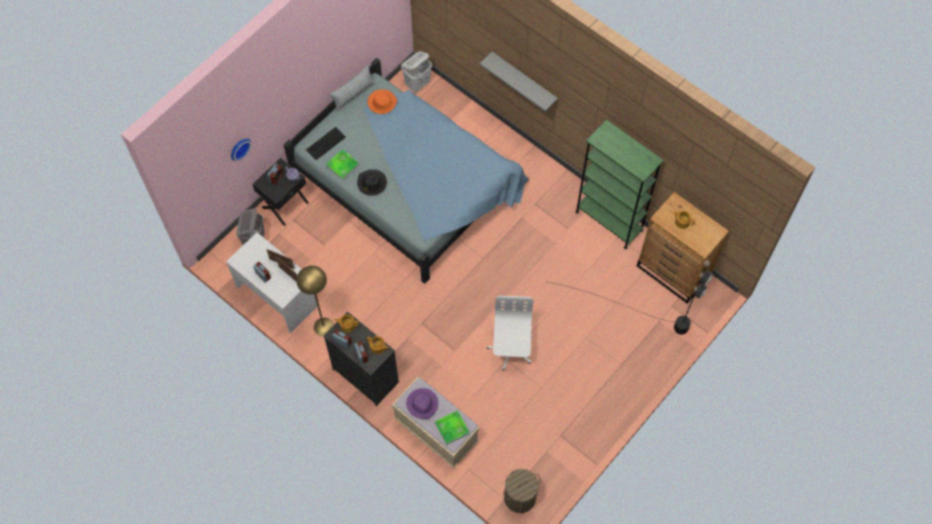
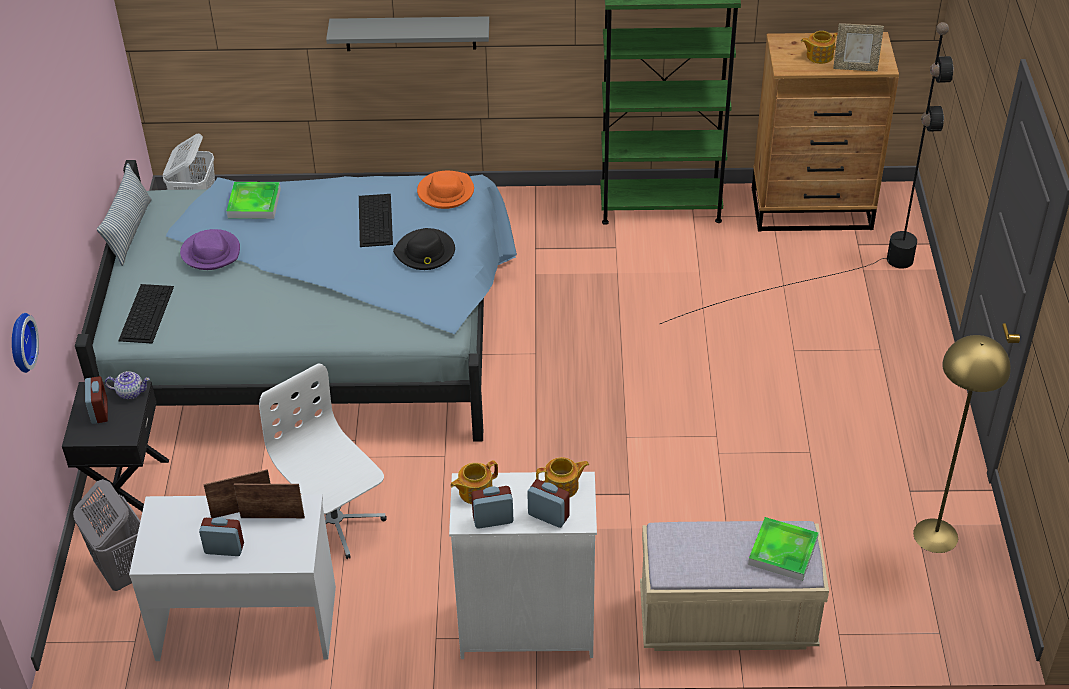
camera: 40 degrees left, 20 degrees down
yellow floor lamp [296,266,334,337] -> yellow floor lamp moved to [913,335,1011,553]
black dresser [324,312,399,406] -> white dresser [449,472,597,659]
tray [326,149,360,180] -> tray moved to [227,182,281,219]
black hat [357,169,387,196] -> black hat moved to [393,228,455,270]
orange hat [368,89,397,114] -> orange hat moved to [417,171,474,209]
purple hat [406,388,438,419] -> purple hat moved to [180,229,240,270]
white office chair [487,296,533,371] -> white office chair moved to [259,363,387,559]
laundry basket [503,469,541,513] -> none
none -> keyboard [359,194,393,247]
none -> picture frame [833,23,884,72]

